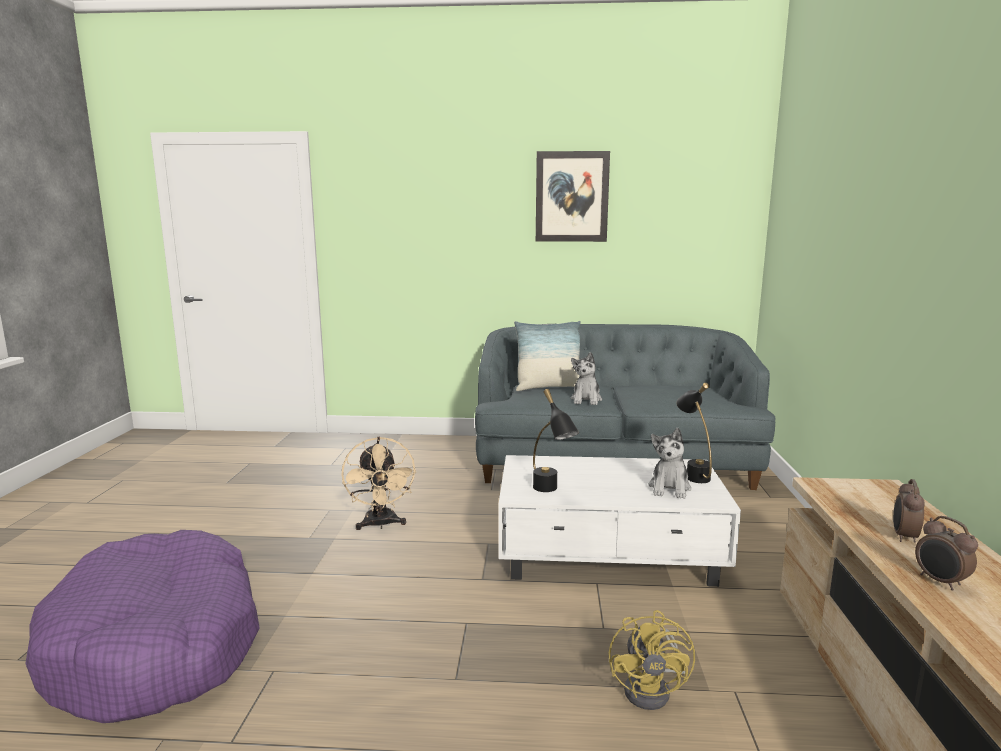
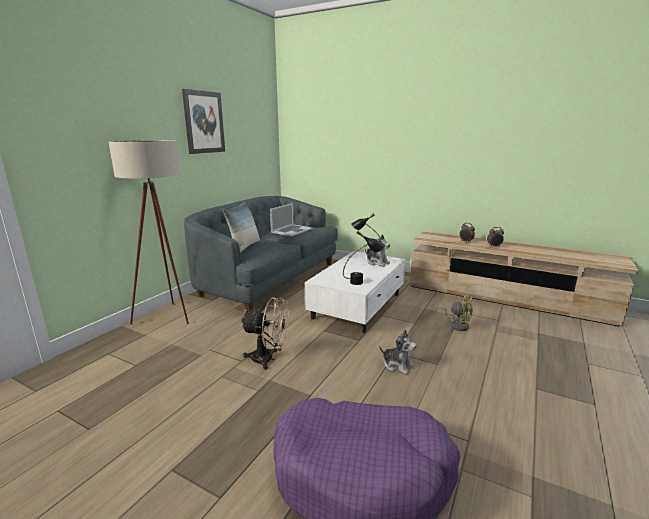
camera: 65 degrees left, 5 degrees up
plush toy [571,352,602,405] -> plush toy moved to [379,330,417,374]
none -> beige floor lamp [108,140,189,324]
none -> laptop [270,203,312,236]

